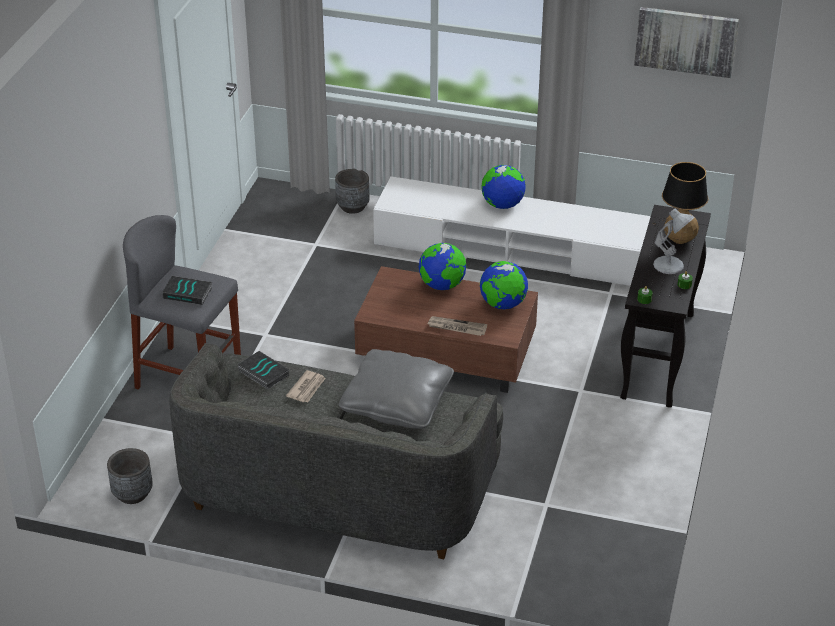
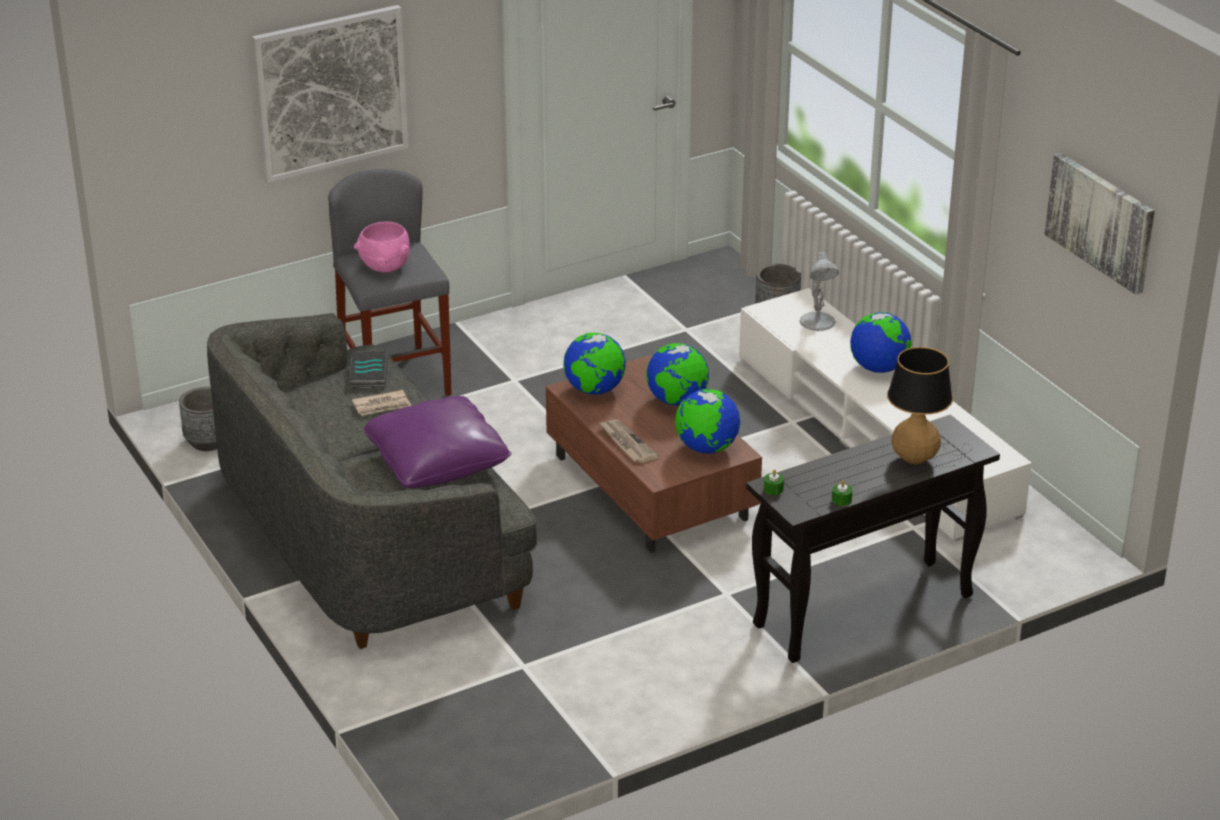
camera: 45 degrees right, 5 degrees down
book [162,276,212,305] -> pink bowl [354,222,410,272]
grey pillow [339,349,454,429] -> purple pillow [364,396,511,488]
white table lamp [653,209,695,274] -> white table lamp moved to [800,252,839,331]
none -> picture [252,5,409,183]
none -> globe [563,332,626,395]

